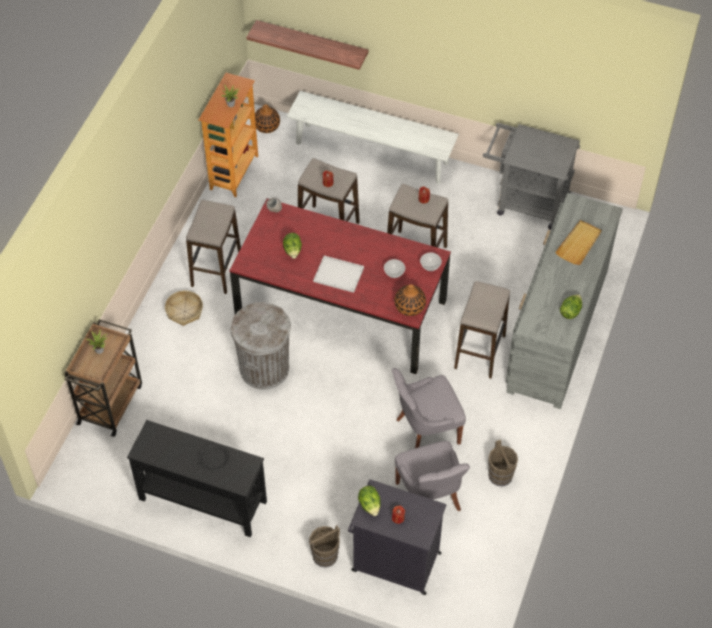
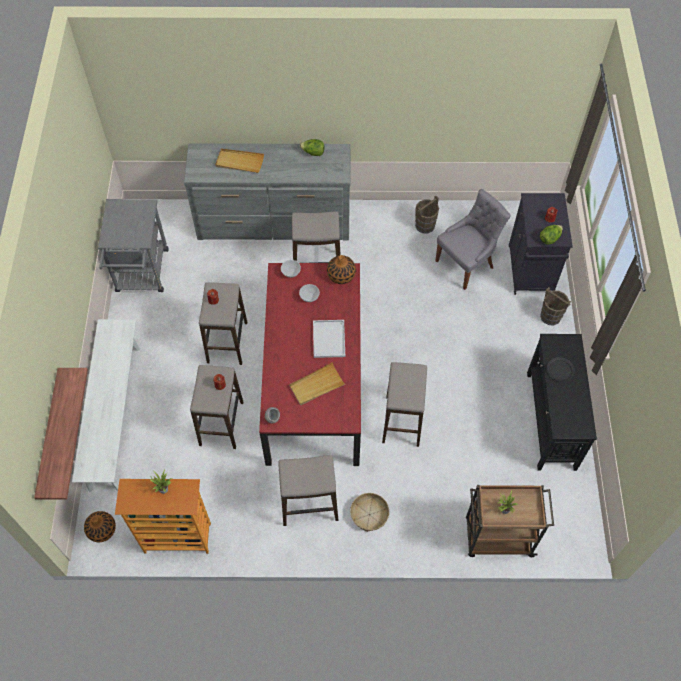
camera: 110 degrees left, 5 degrees up
grey trash can [231,302,291,390] -> stool [382,362,427,447]
lettuce [283,233,302,259] -> beige tray [289,362,345,405]
grey chair [392,368,466,448] -> none

